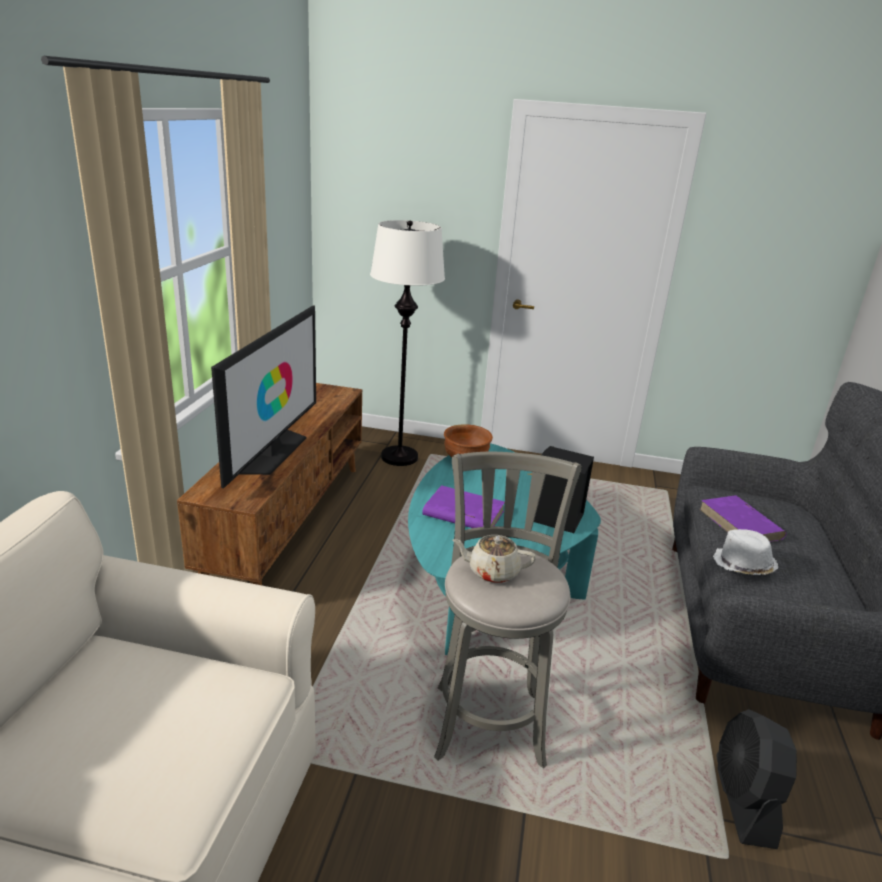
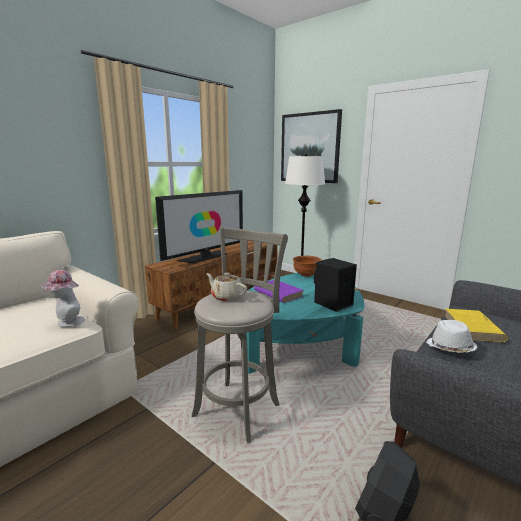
camera: 30 degrees right, 10 degrees down
purple book [699,495,786,542] -> yellow book [444,309,508,342]
none -> hat [40,270,85,327]
none -> picture [281,109,342,183]

